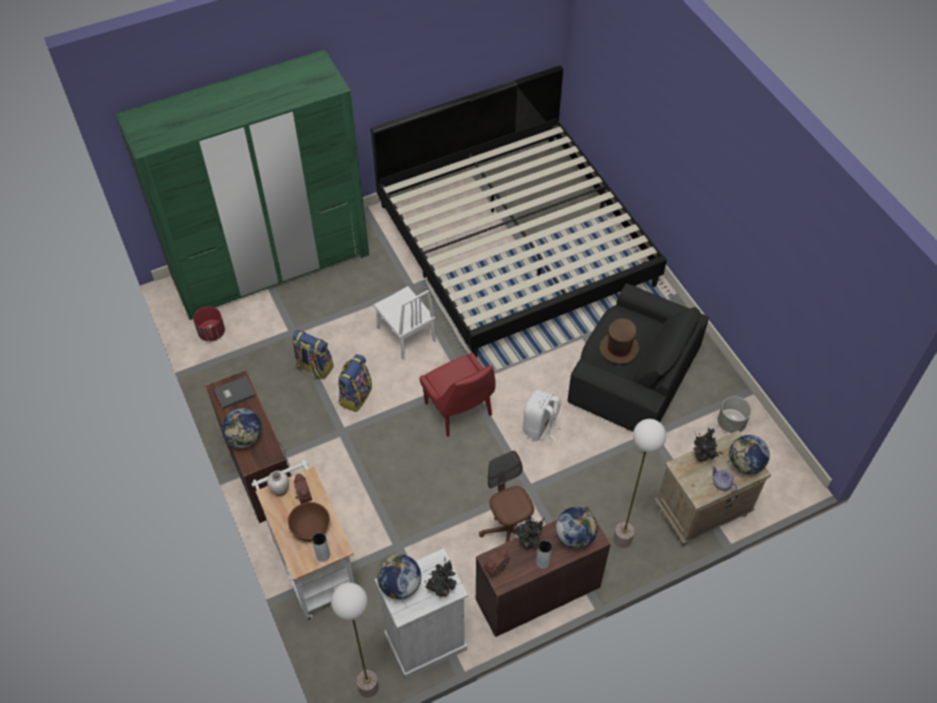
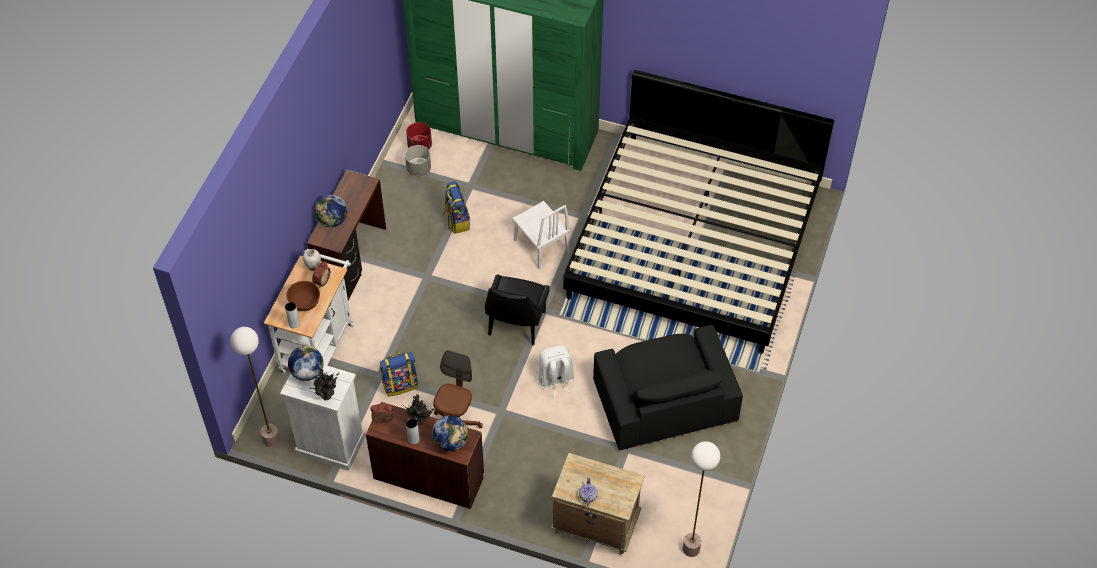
camera: 45 degrees right, 0 degrees up
grey book [214,376,255,409] -> none
backpack [338,354,372,412] -> backpack moved to [380,352,418,397]
white chair [373,286,436,359] -> white chair turned 45 degrees counterclockwise [512,201,570,269]
red chair [419,352,496,437] -> black chair [485,275,550,345]
brown hat [599,318,639,365] -> none
floor lamp [613,419,666,548] -> floor lamp moved to [683,441,720,557]
potted plant [692,428,723,462] -> none
grey planter [717,396,751,433] -> grey planter moved to [405,145,431,176]
globe [729,435,770,474] -> none

